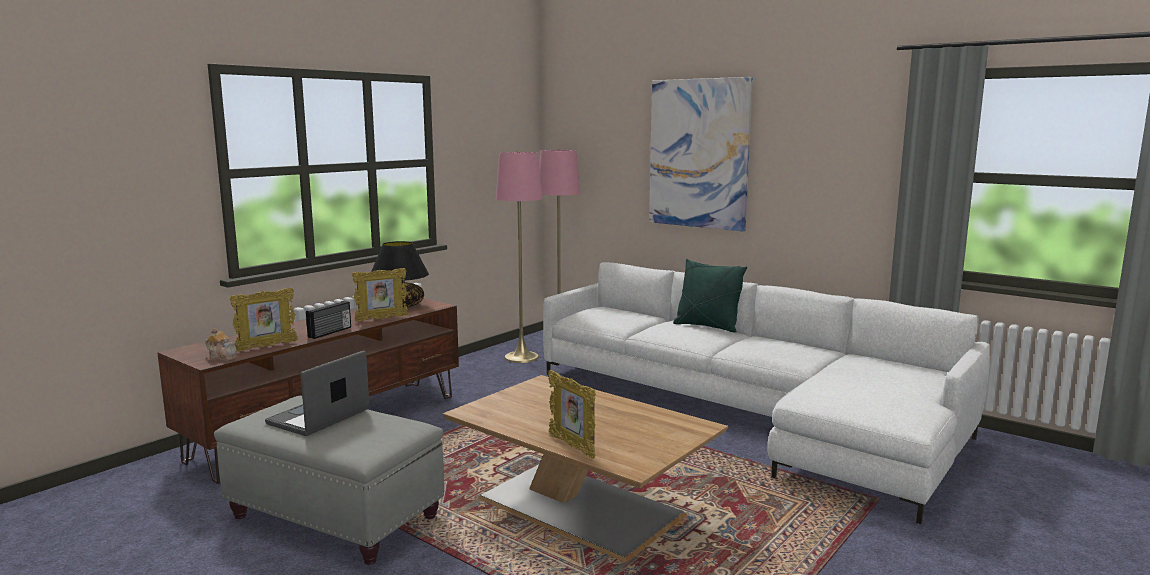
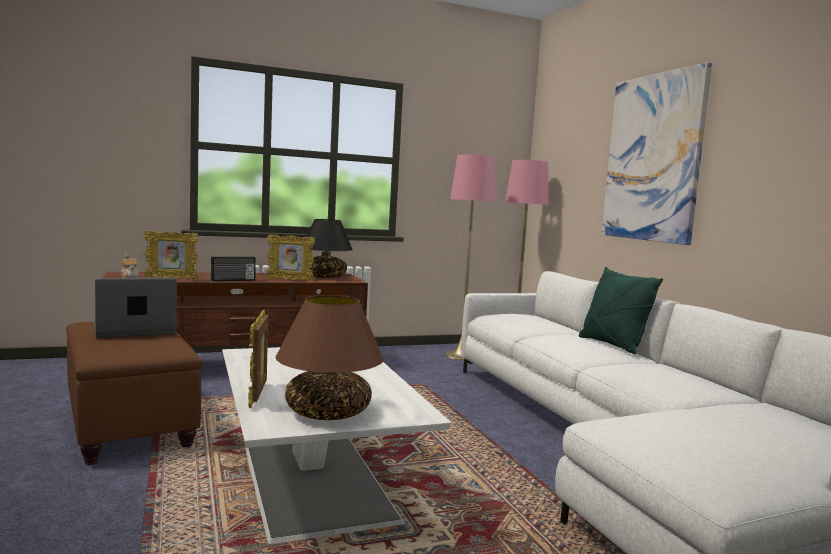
camera: 30 degrees right, 5 degrees down
grey ottoman [214,396,444,565] -> brown ottoman [66,322,202,465]
brown coffee table [443,375,728,562] -> white coffee table [222,347,452,544]
none -> brown table lamp [276,295,384,420]

